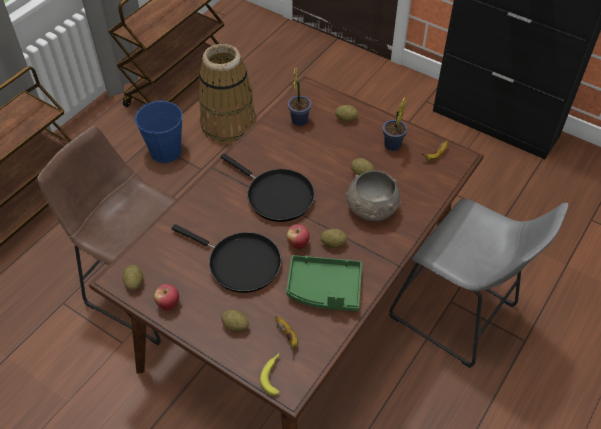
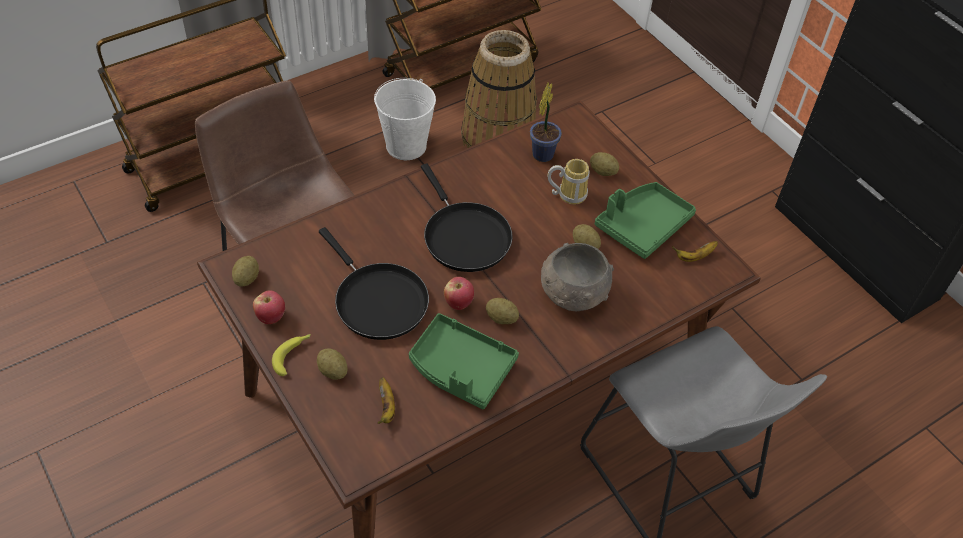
camera: 20 degrees right, 0 degrees up
blue bucket [135,99,182,163] -> white bucket [374,78,436,160]
banana [260,353,279,395] -> banana moved to [272,334,311,376]
potted plant [383,98,407,151] -> green tray [595,182,696,259]
none -> mug [548,159,589,204]

